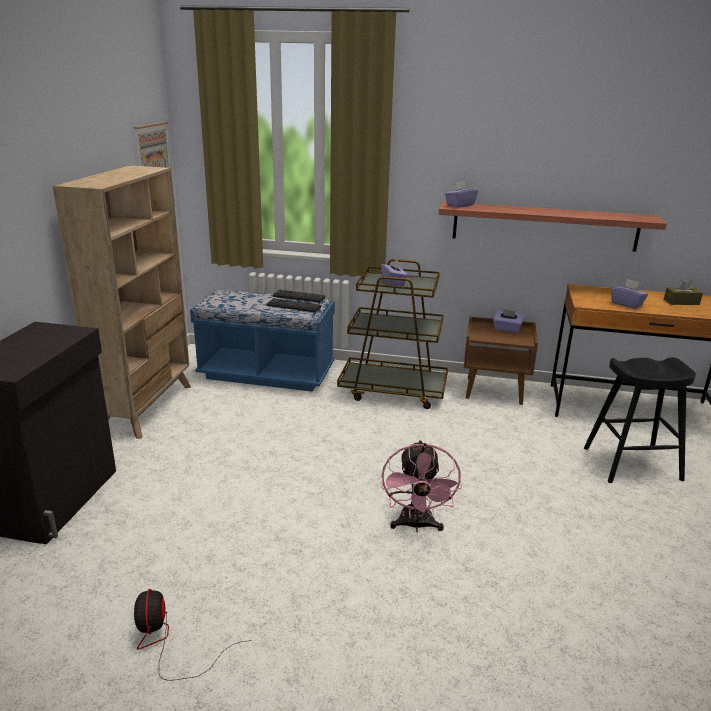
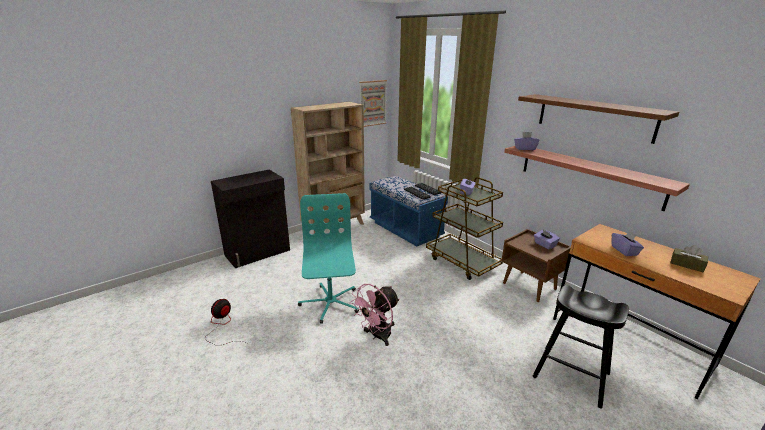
camera: 40 degrees right, 0 degrees up
none -> turquoise office chair [298,193,359,324]
none -> brown shelf [518,94,679,144]

